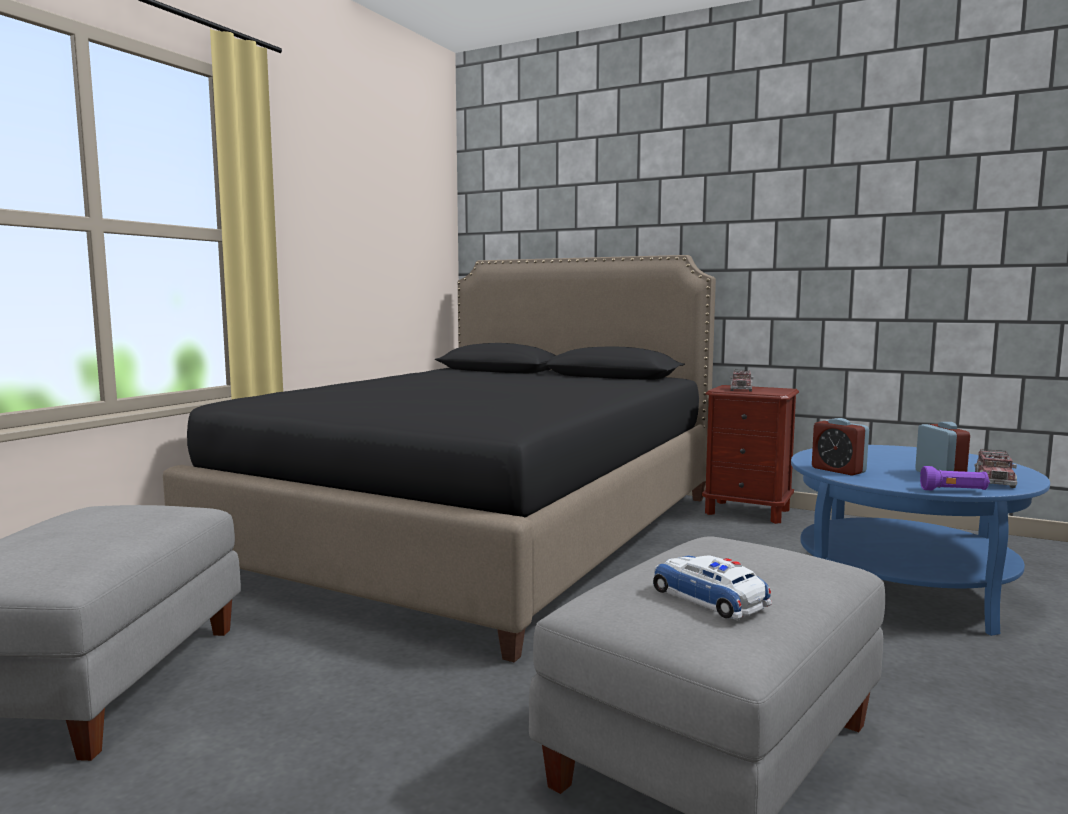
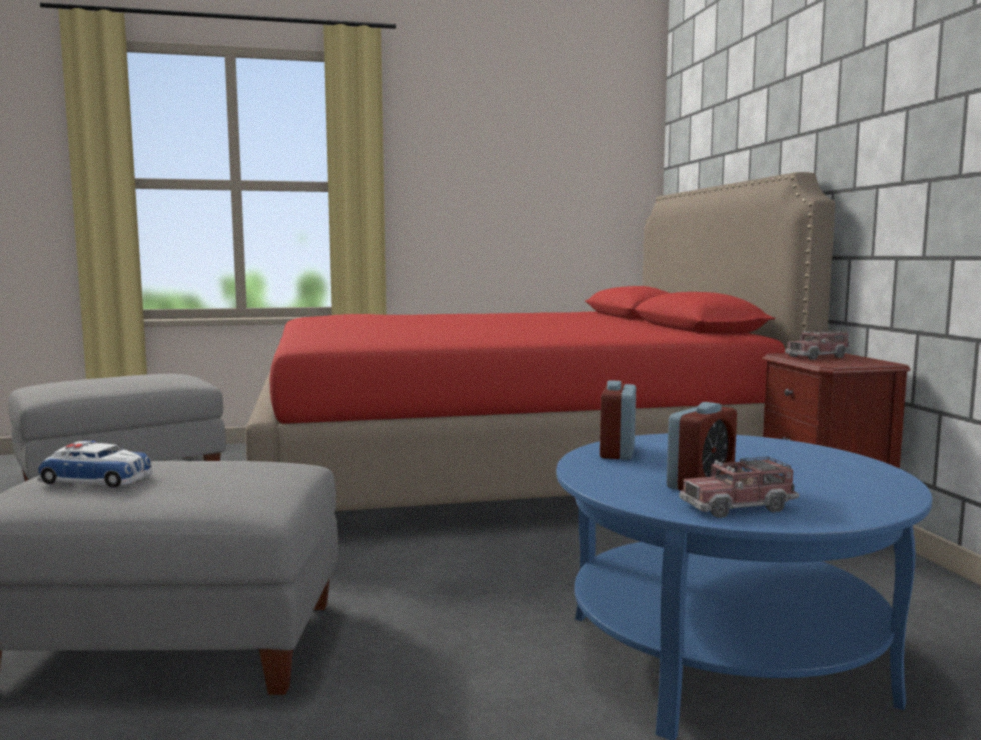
camera: 50 degrees right, 0 degrees up
black bed [163,255,716,662] -> red bed [245,172,835,511]
toy car [653,555,772,620] -> toy car turned 90 degrees clockwise [37,441,152,488]
purple flashlight [920,466,990,490] -> none

